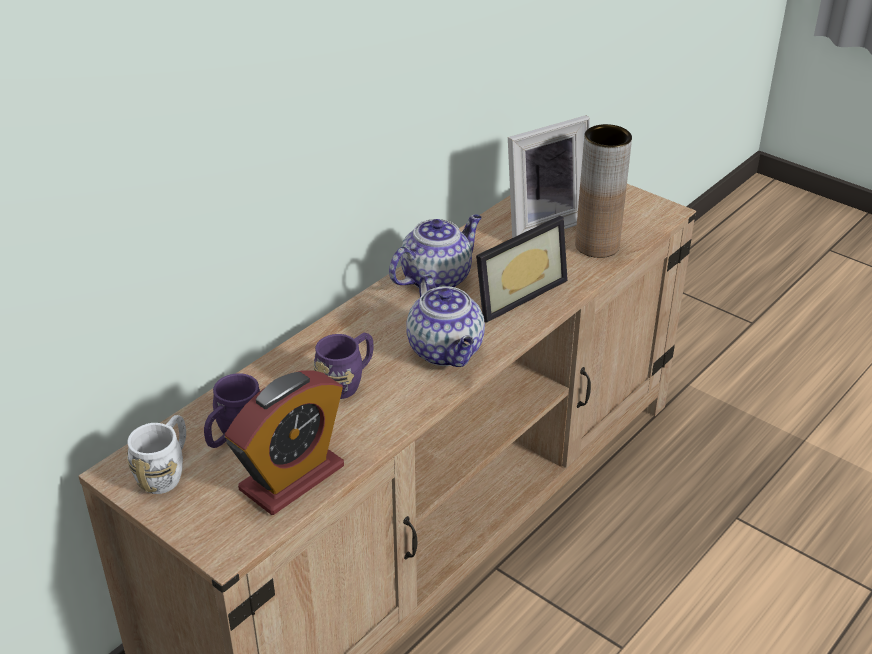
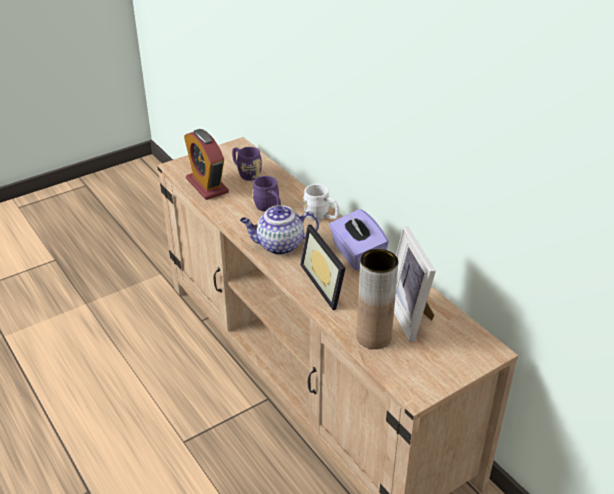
camera: 105 degrees right, 0 degrees up
white mug [127,415,186,494] -> white mug moved to [303,184,339,220]
teapot [389,214,482,288] -> purple tissue box [329,209,389,270]

